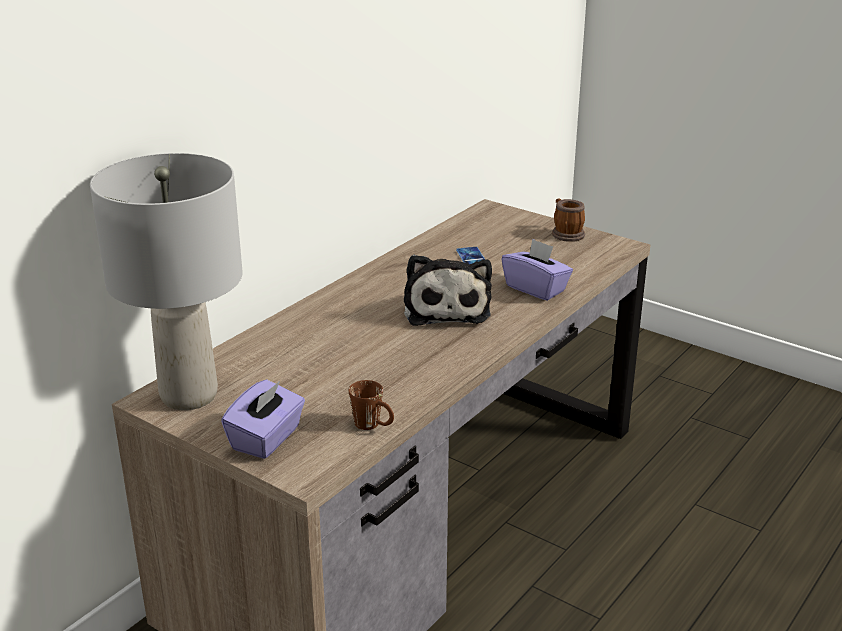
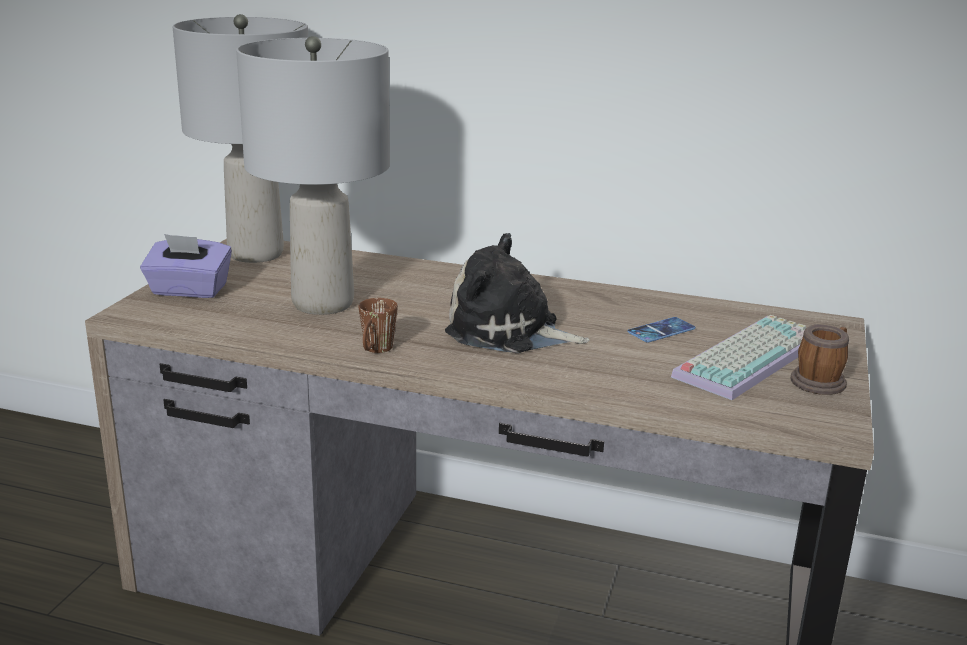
camera: 70 degrees right, 5 degrees down
brown mug [349,380,394,430] -> brown mug moved to [359,298,398,353]
plush toy [404,255,492,326] -> plush toy turned 45 degrees clockwise [445,233,589,353]
purple tissue box [501,239,573,301] -> none
none -> grey table lamp [236,36,390,315]
none -> keyboard [671,315,806,400]

